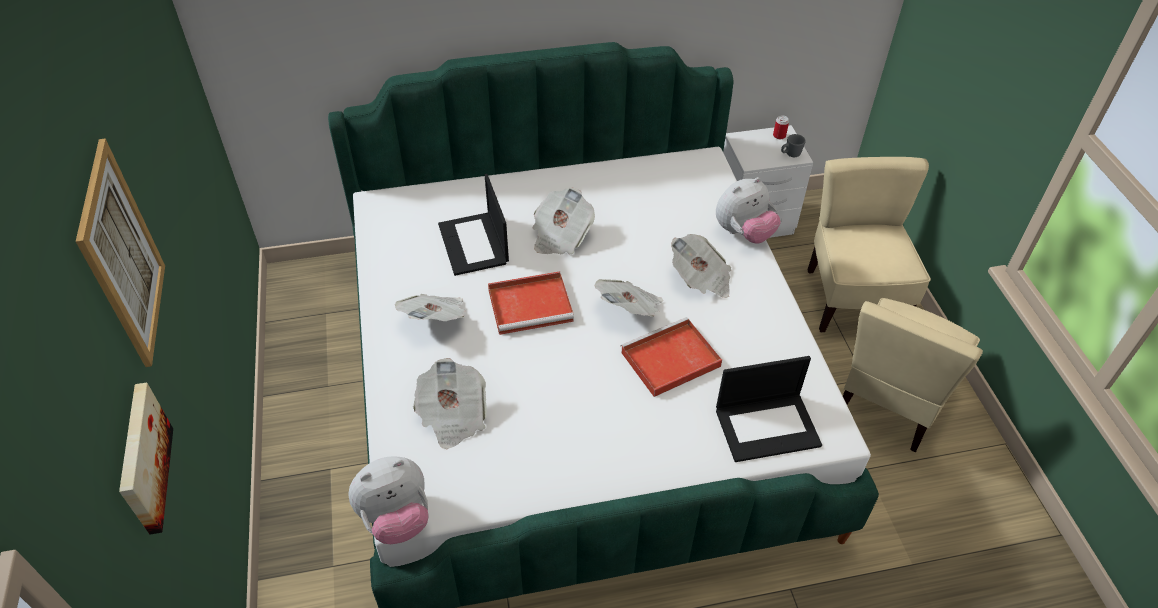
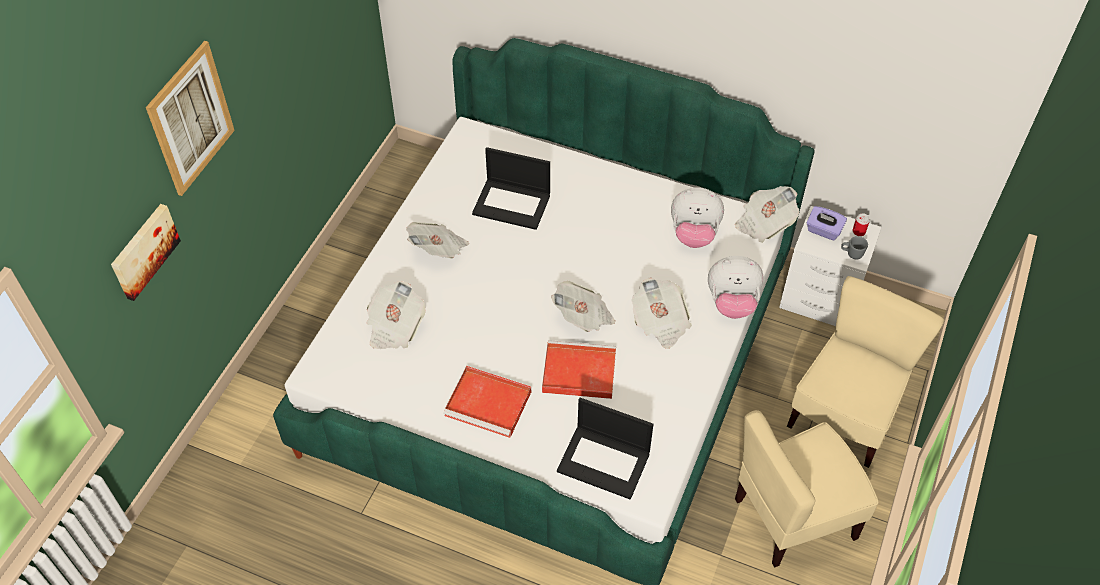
camera: 35 degrees right, 5 degrees up
plush toy [348,457,428,544] -> plush toy moved to [671,187,724,248]
laptop [438,174,509,276] -> laptop turned 90 degrees counterclockwise [472,147,550,230]
red tray [488,271,574,335] -> red tray moved to [444,366,531,438]
newspaper [532,188,595,255] -> newspaper moved to [735,186,799,243]
none -> purple tissue box [806,206,847,241]

